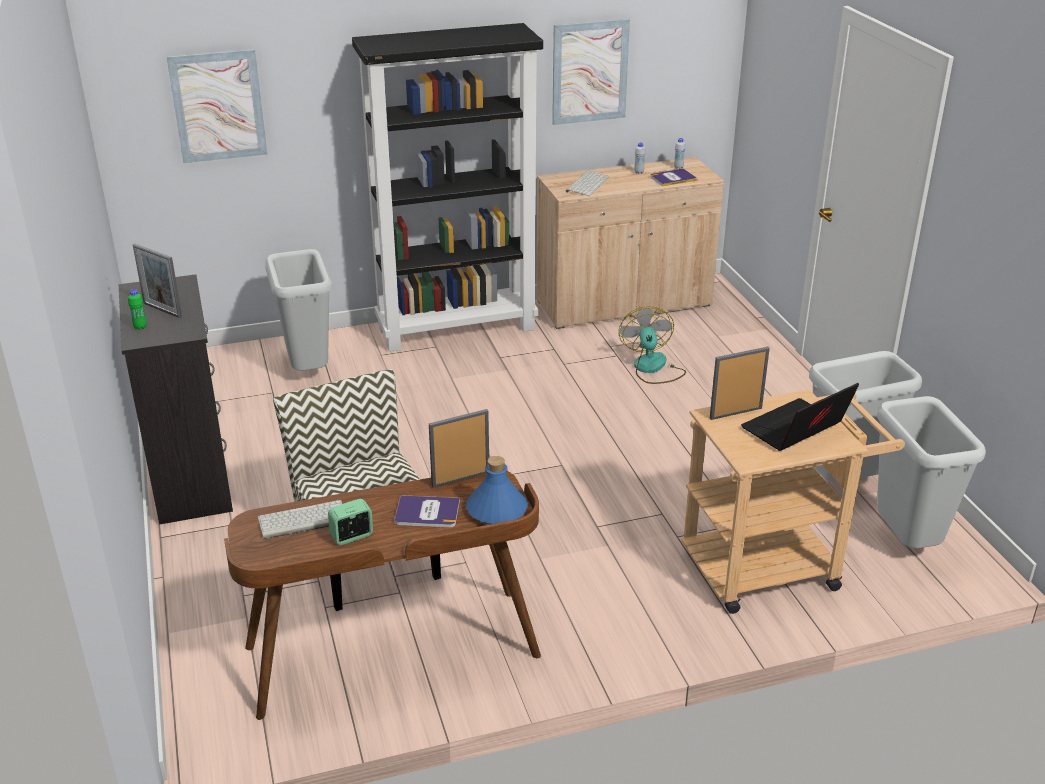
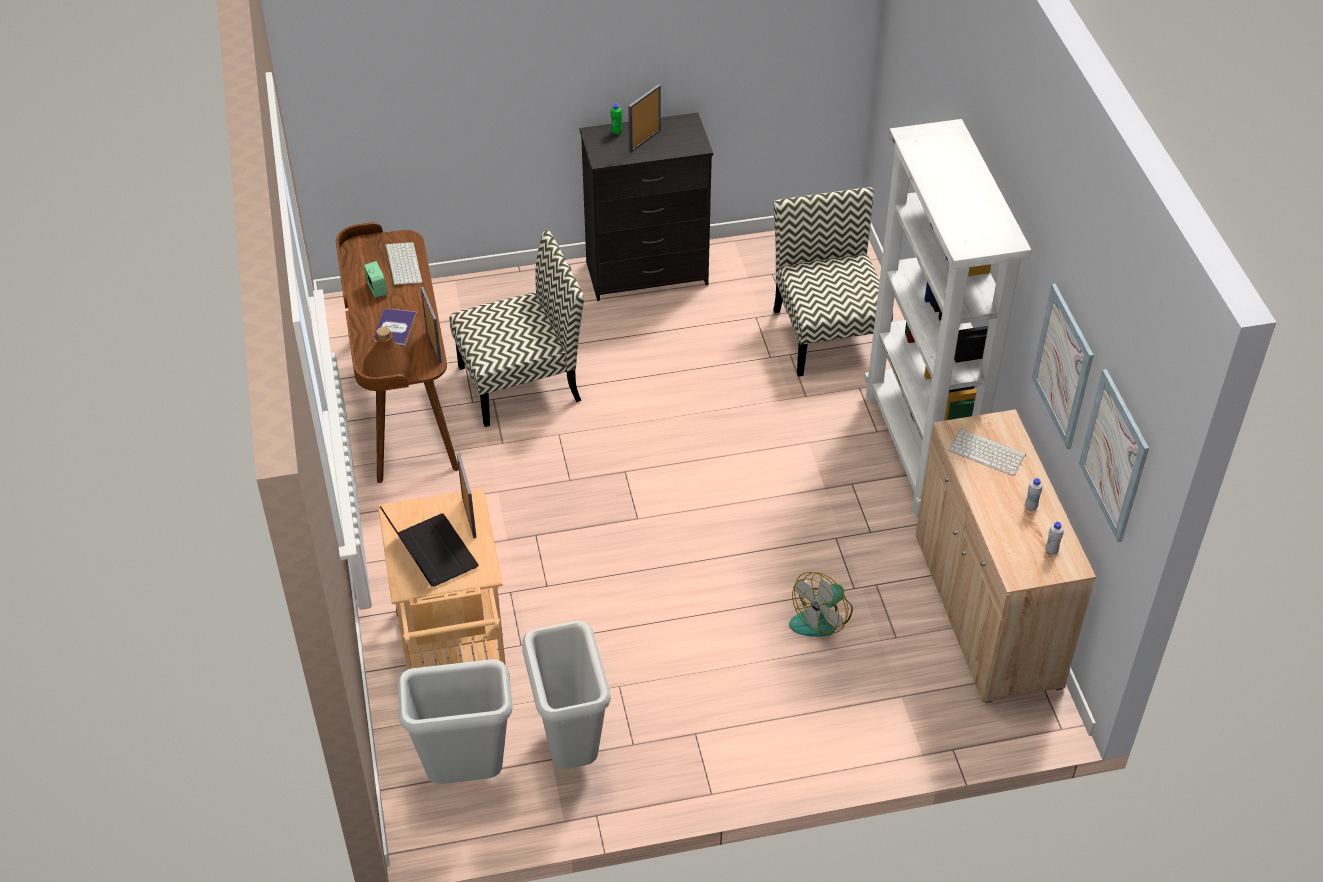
camera: 95 degrees right, 15 degrees up
picture [167,49,267,163] -> picture moved to [1079,369,1149,542]
grey trash can [265,249,332,371] -> chair [773,187,893,377]
black bookcase [352,23,543,352] -> white bookcase [864,119,1031,518]
blue bottle [466,456,528,524] -> brown bottle [363,327,412,377]
fan [619,306,686,384] -> fan turned 135 degrees clockwise [789,572,853,637]
book [650,169,698,187] -> none

